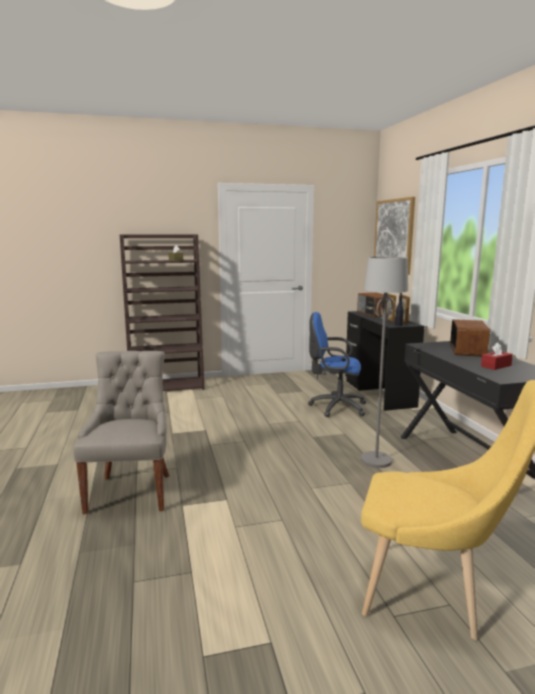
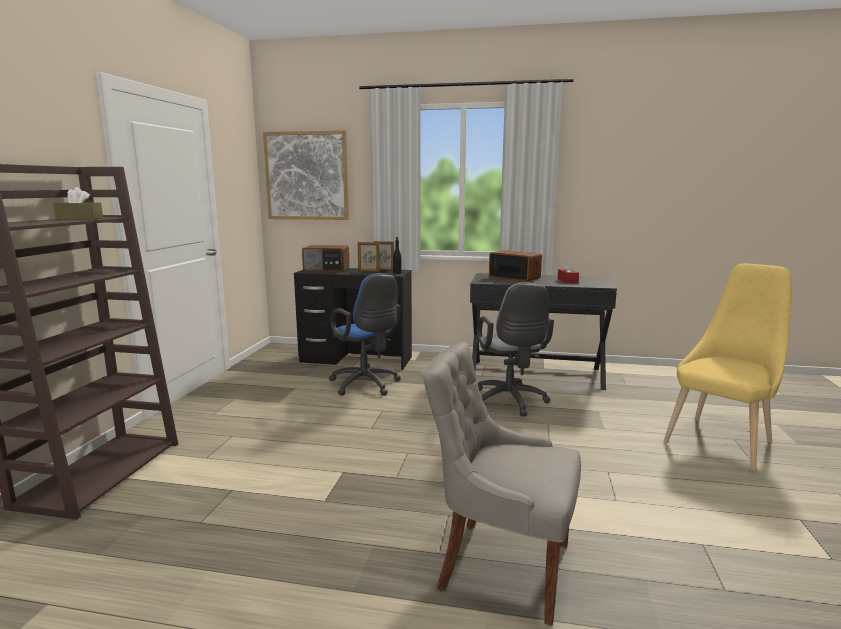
camera: 65 degrees left, 0 degrees up
blue office chair [308,312,366,417] -> blue office chair turned 75 degrees counterclockwise [329,273,401,396]
grey floor lamp [361,257,408,468] -> grey office chair [477,282,554,417]

